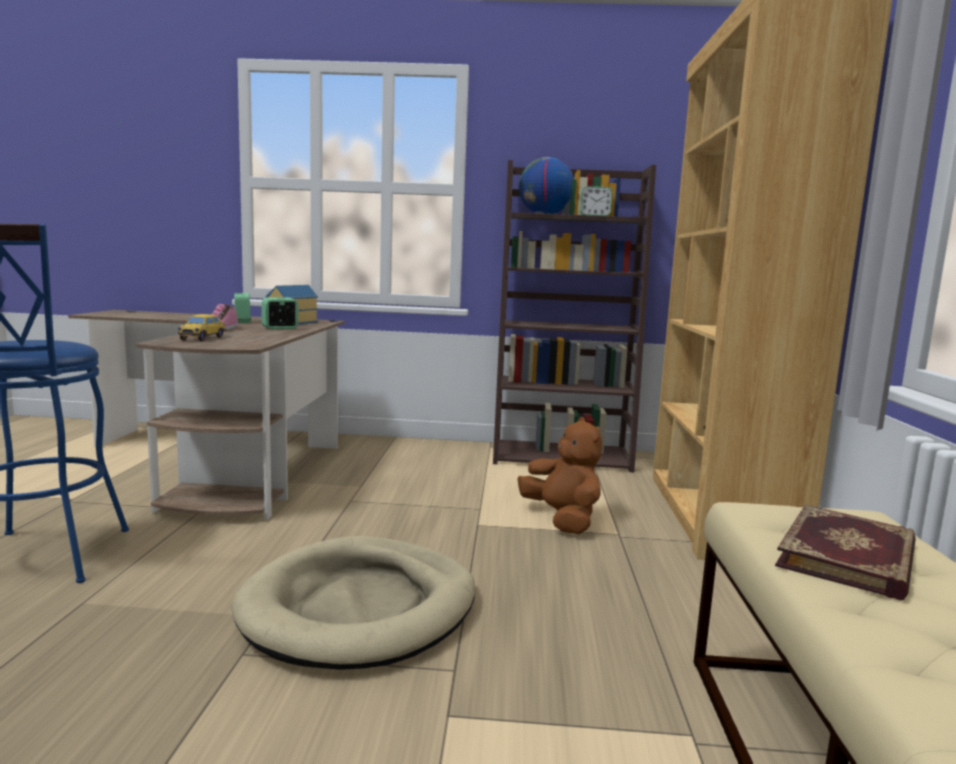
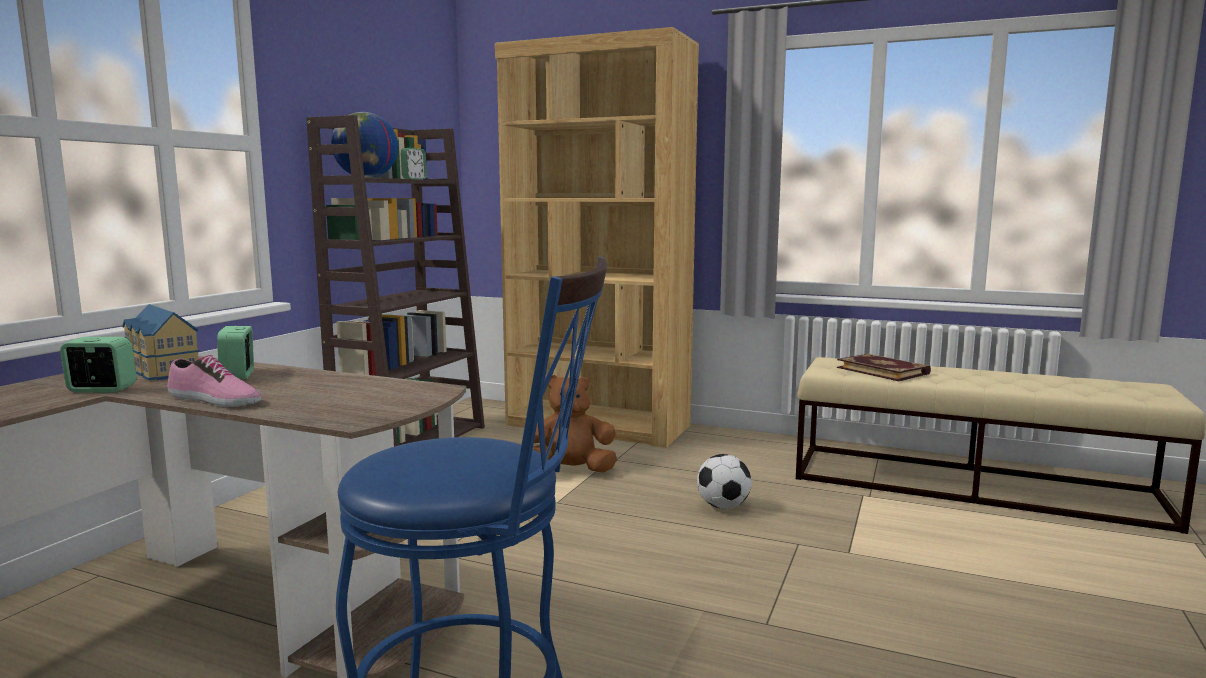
camera: 70 degrees left, 0 degrees up
toy car [178,314,226,341] -> none
beige dog bed [232,536,475,670] -> none
none -> football [697,454,751,509]

